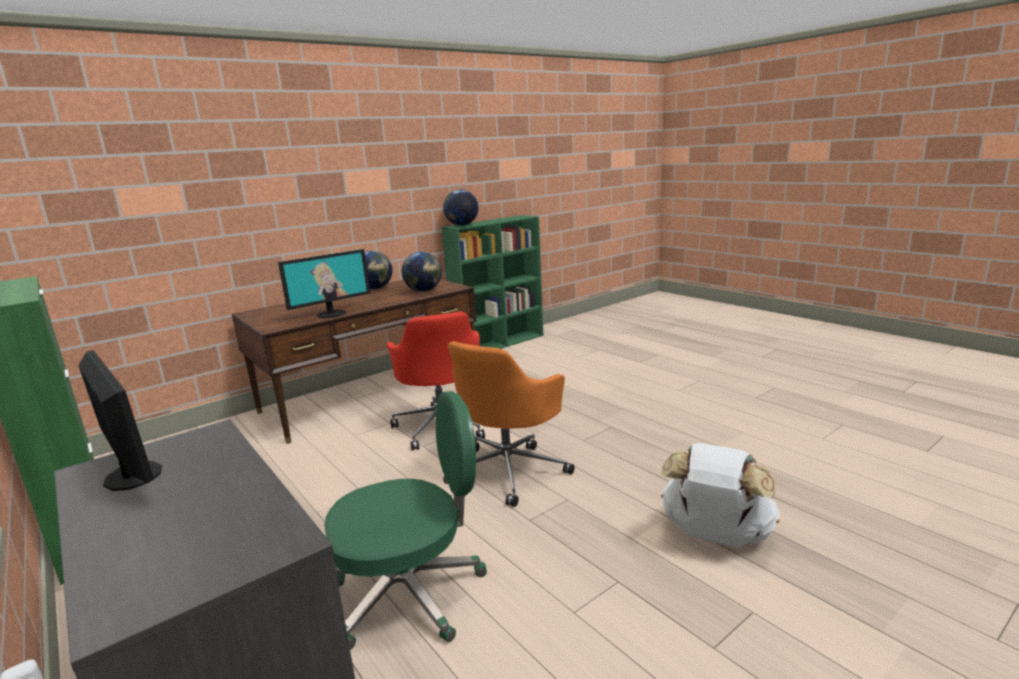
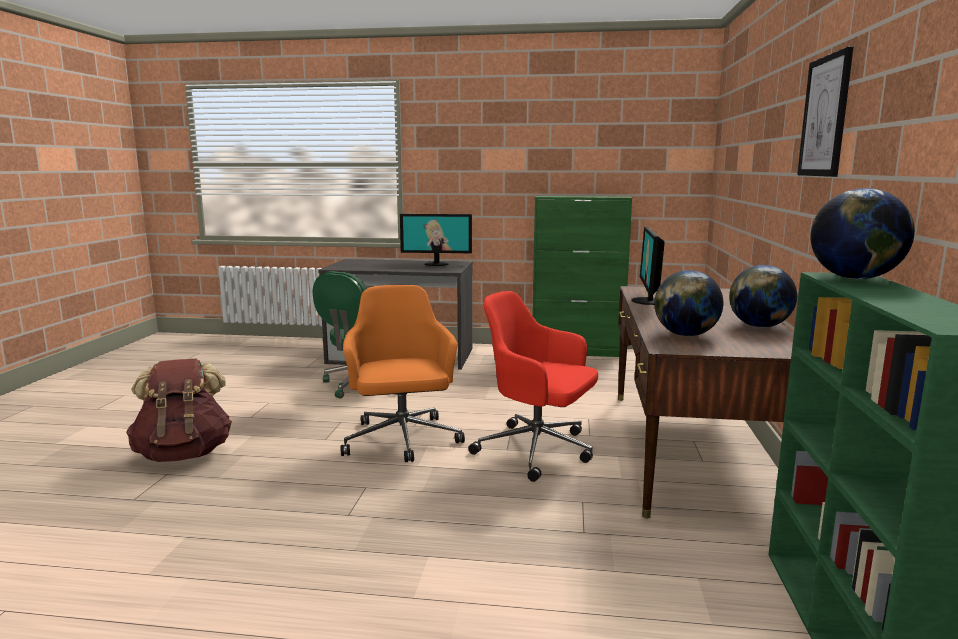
camera: 135 degrees right, 5 degrees down
white backpack [661,443,780,547] -> brown backpack [126,359,232,462]
none -> picture [797,46,853,177]

